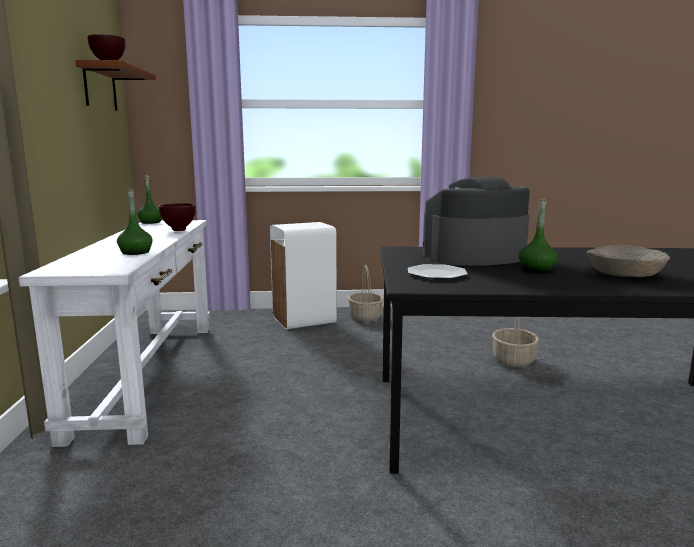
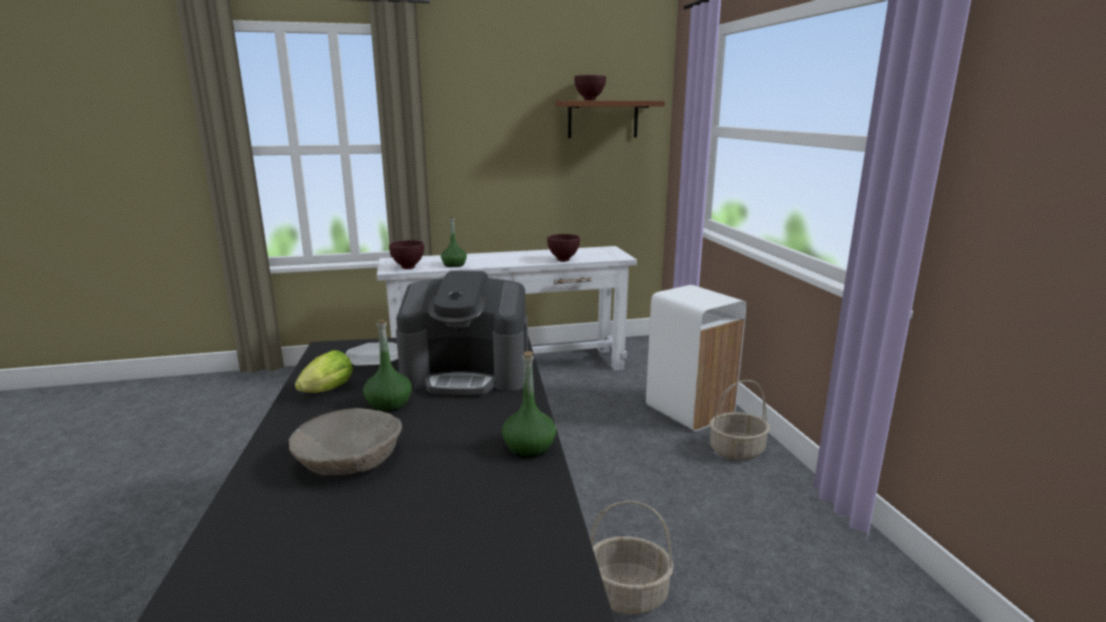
camera: 80 degrees right, 5 degrees up
green bottle [137,176,162,224] -> green bottle moved to [502,351,556,458]
coffee machine [423,177,530,266] -> coffee machine turned 120 degrees clockwise [396,271,528,395]
none -> lettuce [295,350,353,393]
none -> brown bowl [389,240,424,269]

